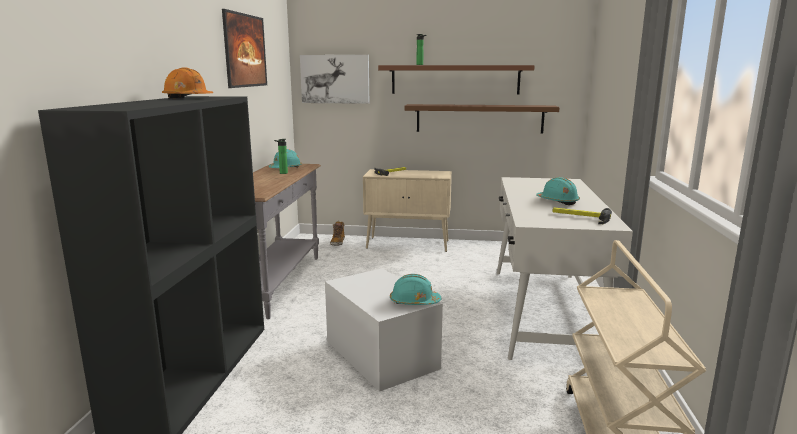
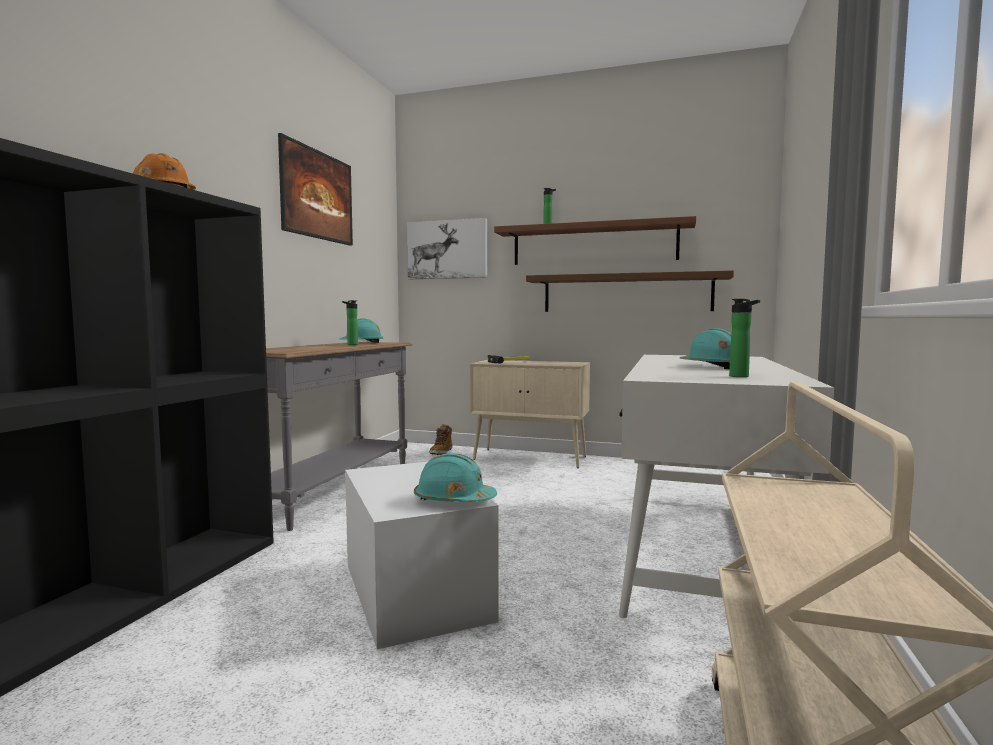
camera: 10 degrees right, 10 degrees down
hammer [552,208,612,224] -> bottle [729,299,760,377]

